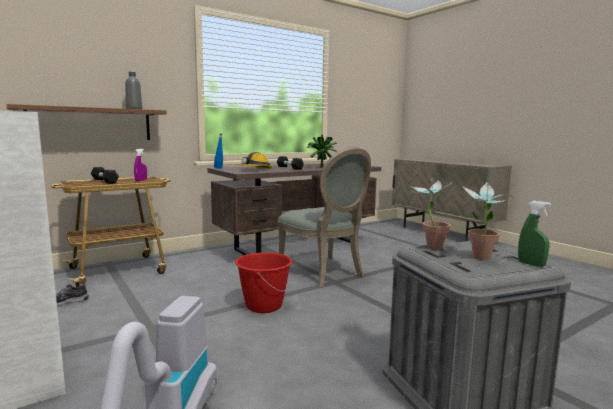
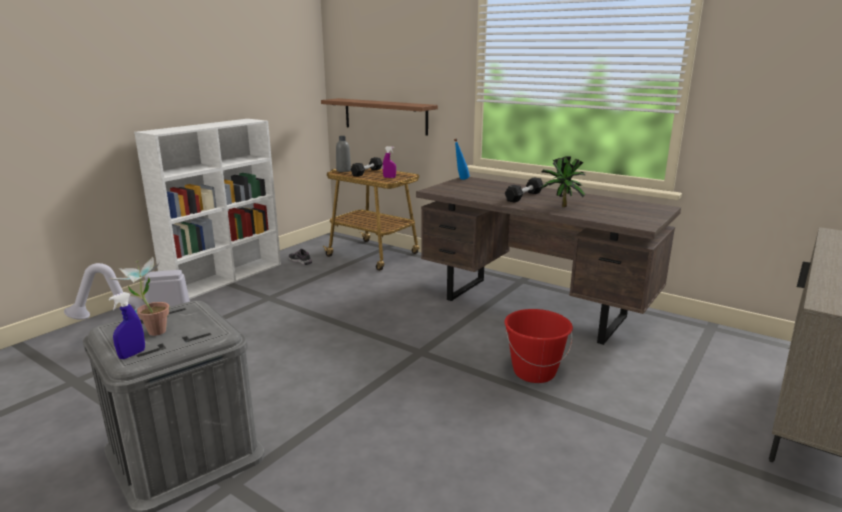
camera: 70 degrees right, 10 degrees up
grey bottle [125,72,142,109] -> grey bottle moved to [336,136,351,172]
red bucket [235,252,292,313] -> red bucket moved to [504,309,573,383]
hard hat [238,152,272,169] -> none
grey chair [278,147,371,287] -> none
potted plant [408,178,453,249] -> none
green spray bottle [518,201,551,267] -> blue spray bottle [109,292,145,359]

